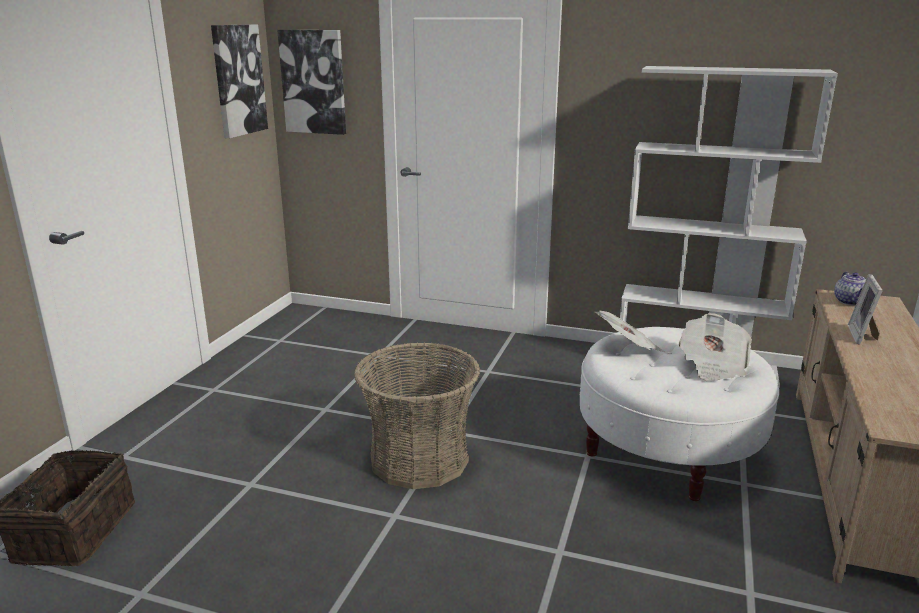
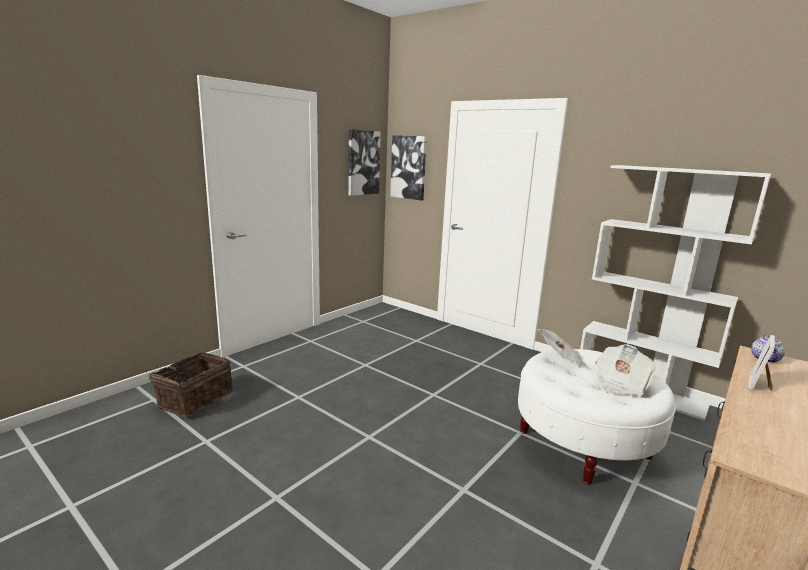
camera: 20 degrees right, 5 degrees down
basket [354,342,480,489] -> none

